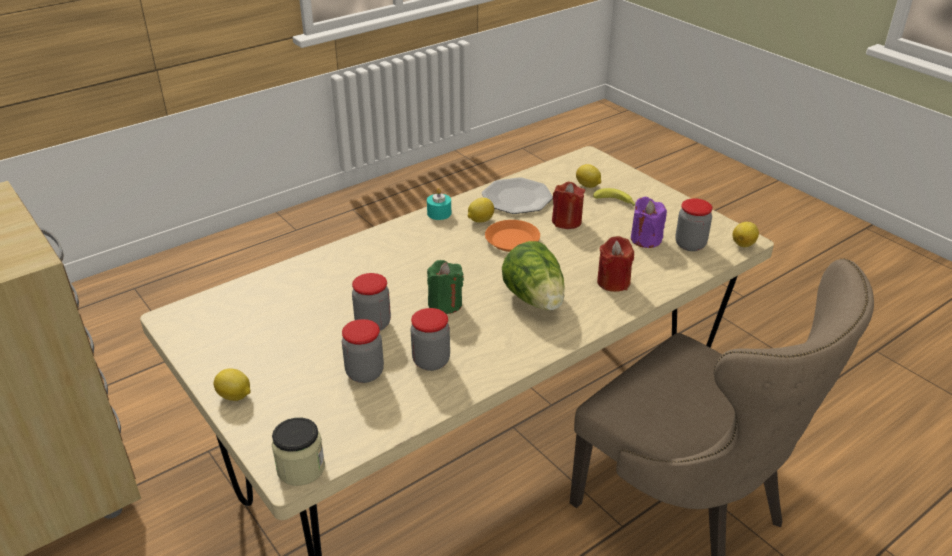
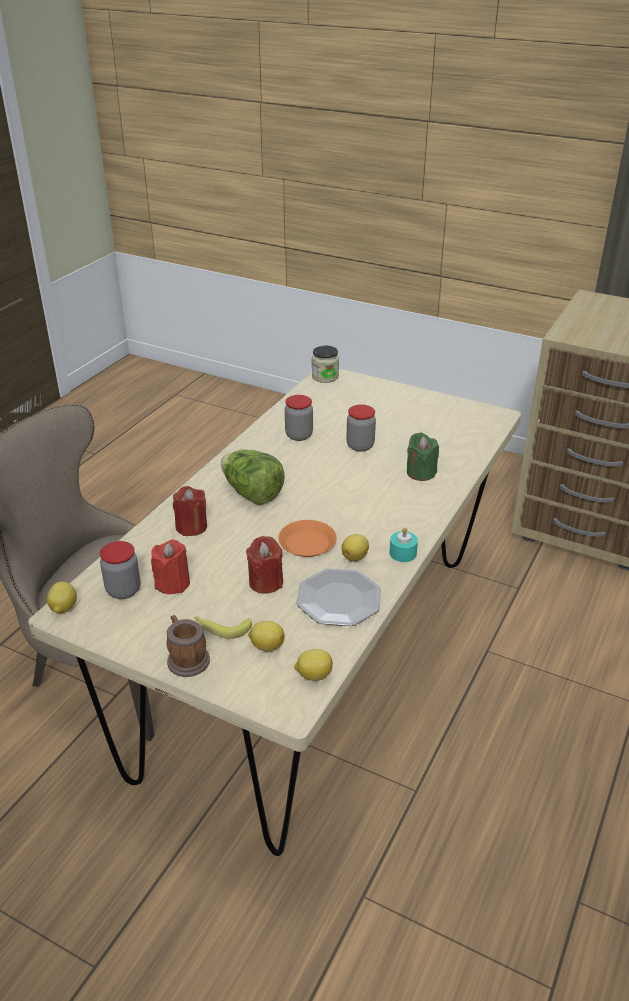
camera: 155 degrees right, 0 degrees up
lemon [214,369,251,401] -> lemon moved to [294,649,333,681]
jar [342,319,384,383] -> none
green candle [427,260,464,314] -> green candle moved to [407,433,439,481]
purple candle [631,197,667,248] -> red candle [151,540,190,594]
none -> mug [167,615,210,677]

